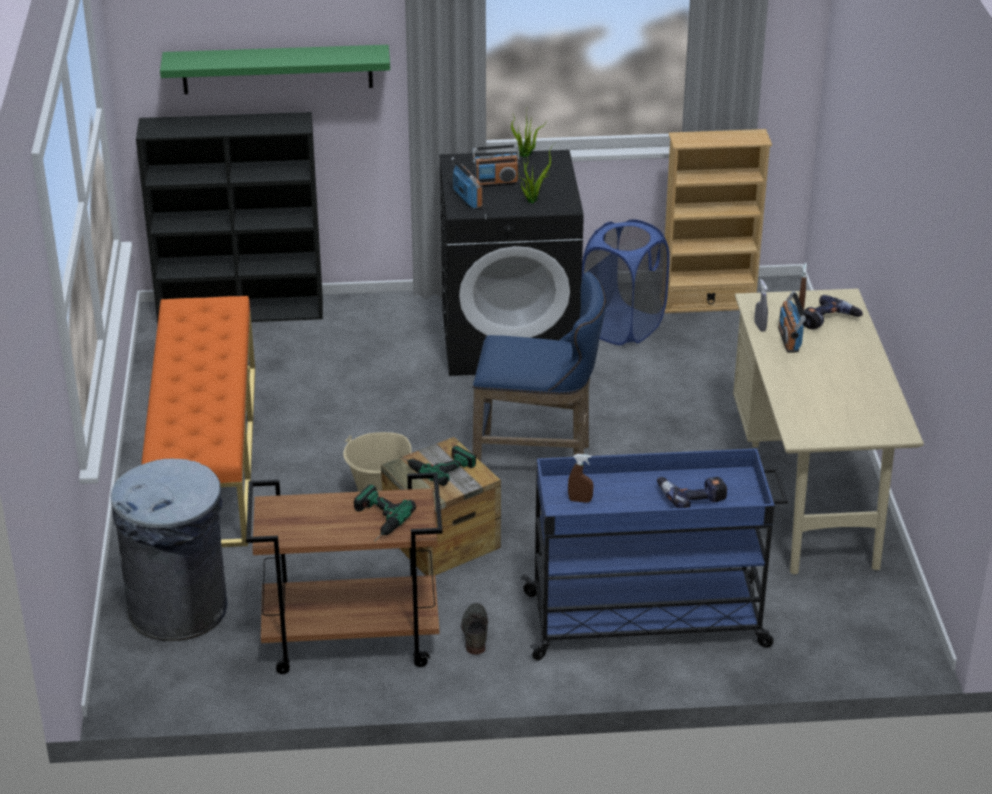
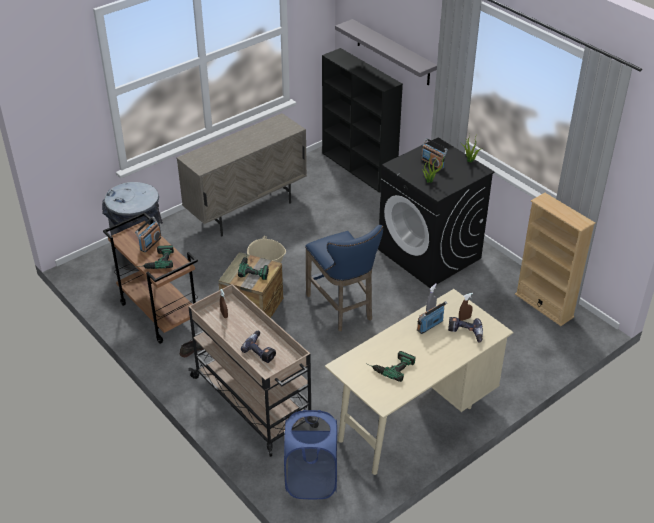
camera: 55 degrees right, 5 degrees up
orange bench [141,296,255,547] -> beige cabinet [177,113,307,236]
green shelf [160,45,390,94] -> grey shelf [335,19,437,85]
radio [451,157,483,211] -> radio moved to [135,216,161,252]
blue cart [521,448,788,661] -> beige cart [188,284,311,457]
blue laundry basket [582,219,670,345] -> blue laundry basket moved to [284,410,337,499]
none -> power drill [367,351,415,382]

